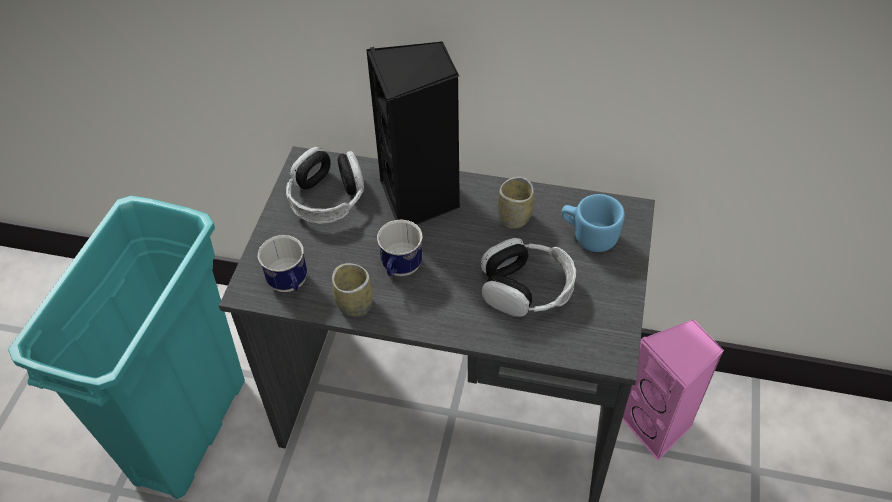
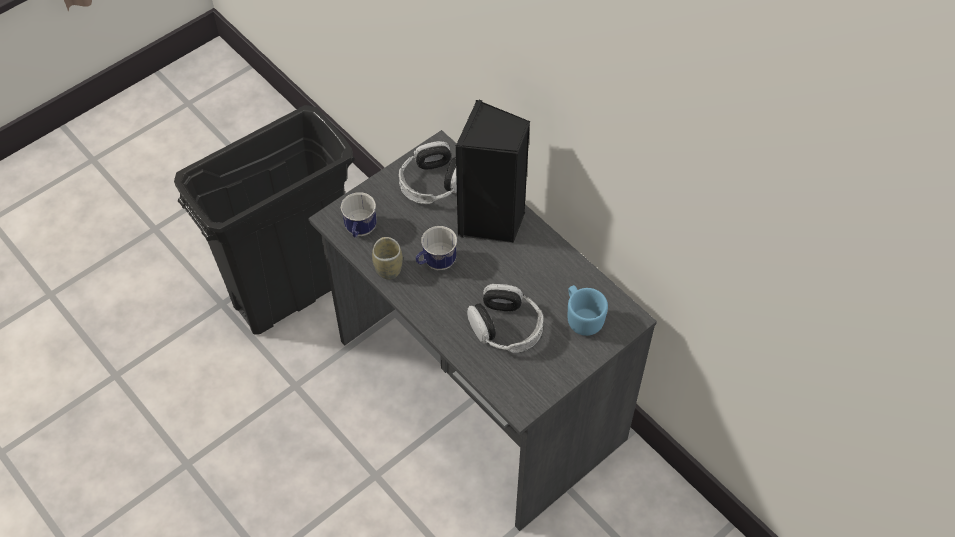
camera: 35 degrees right, 5 degrees up
turquoise trash can [8,196,245,499] -> black trash can [174,105,355,334]
cup [498,176,534,229] -> none
pink speaker [622,319,724,461] -> none

